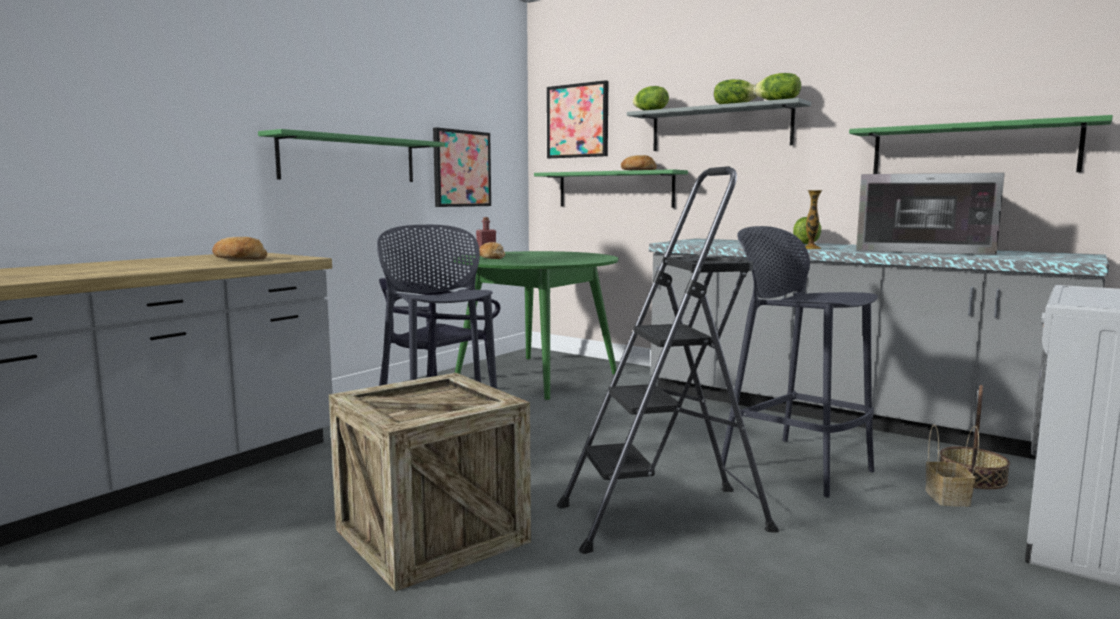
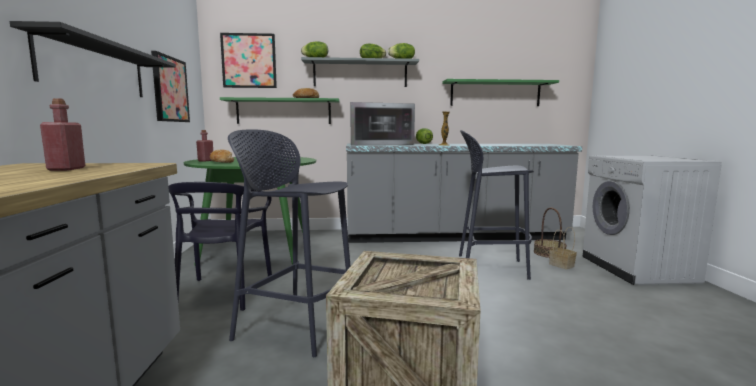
camera: 40 degrees left, 0 degrees up
bread [212,237,267,259] -> red bottle [40,98,85,171]
green shelf [258,129,445,182] -> black shelf [10,21,176,97]
step ladder [557,166,779,554] -> none
microwave [856,173,1005,255] -> microwave moved to [350,102,415,145]

